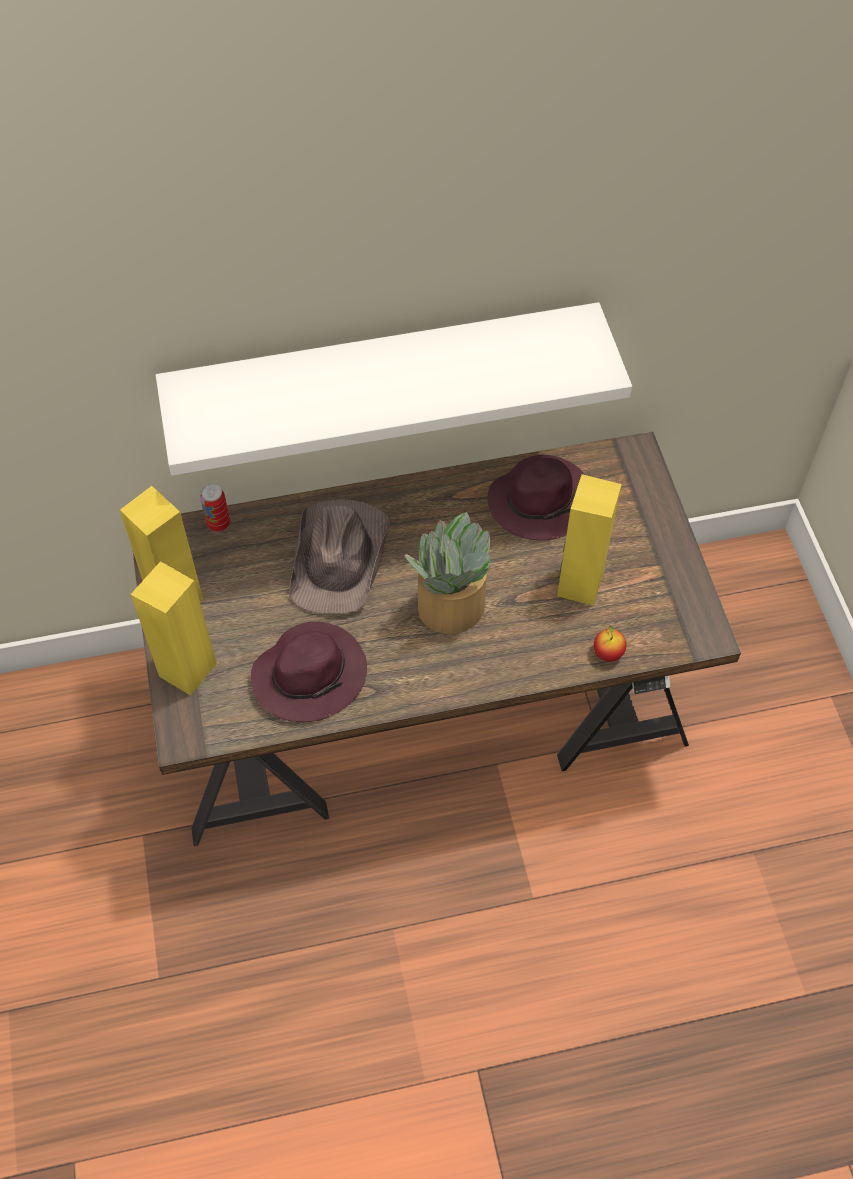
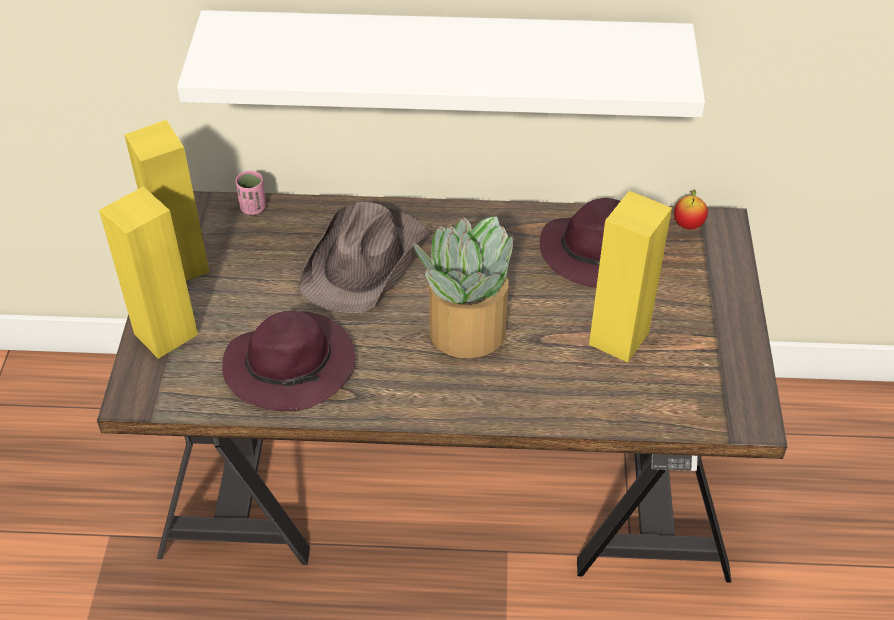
camera: 15 degrees right, 10 degrees down
can [200,484,230,532] -> pink cup [235,171,266,215]
apple [594,626,626,662] -> apple moved to [674,190,708,229]

